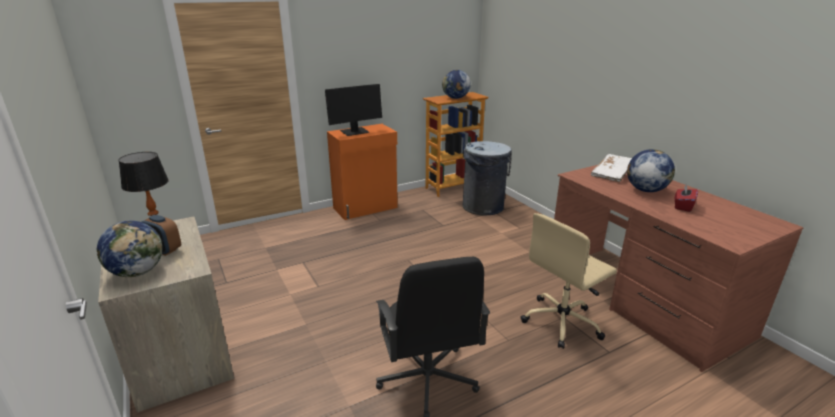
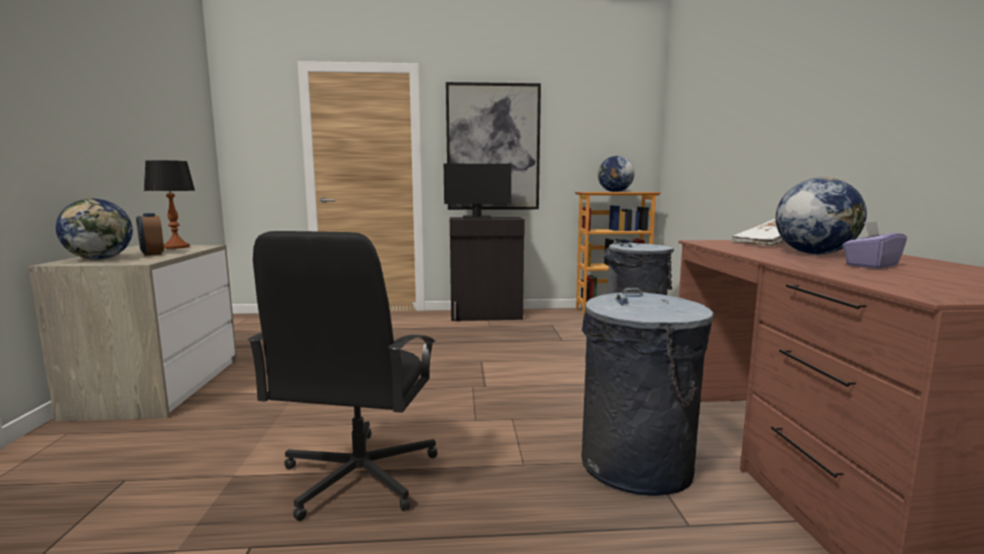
camera: 25 degrees right, 15 degrees down
orange cabinet [327,124,398,220] -> black cabinet [450,217,525,321]
beige office chair [520,213,617,349] -> grey trash can [581,288,714,496]
red tissue box [675,183,698,212] -> purple tissue box [843,221,907,269]
none -> picture [446,82,541,210]

